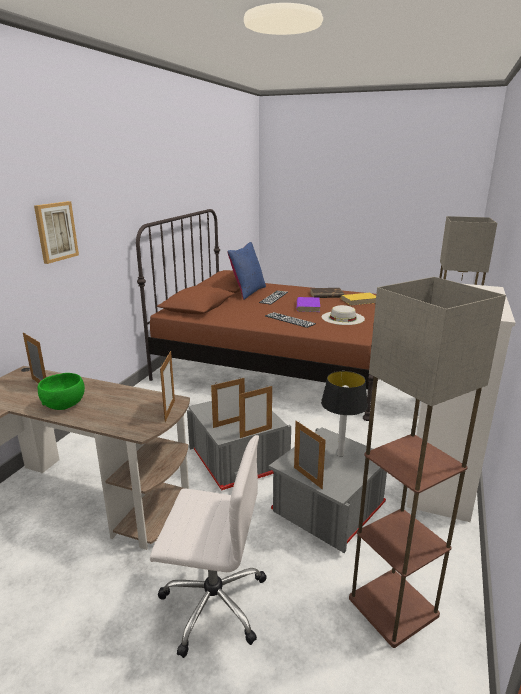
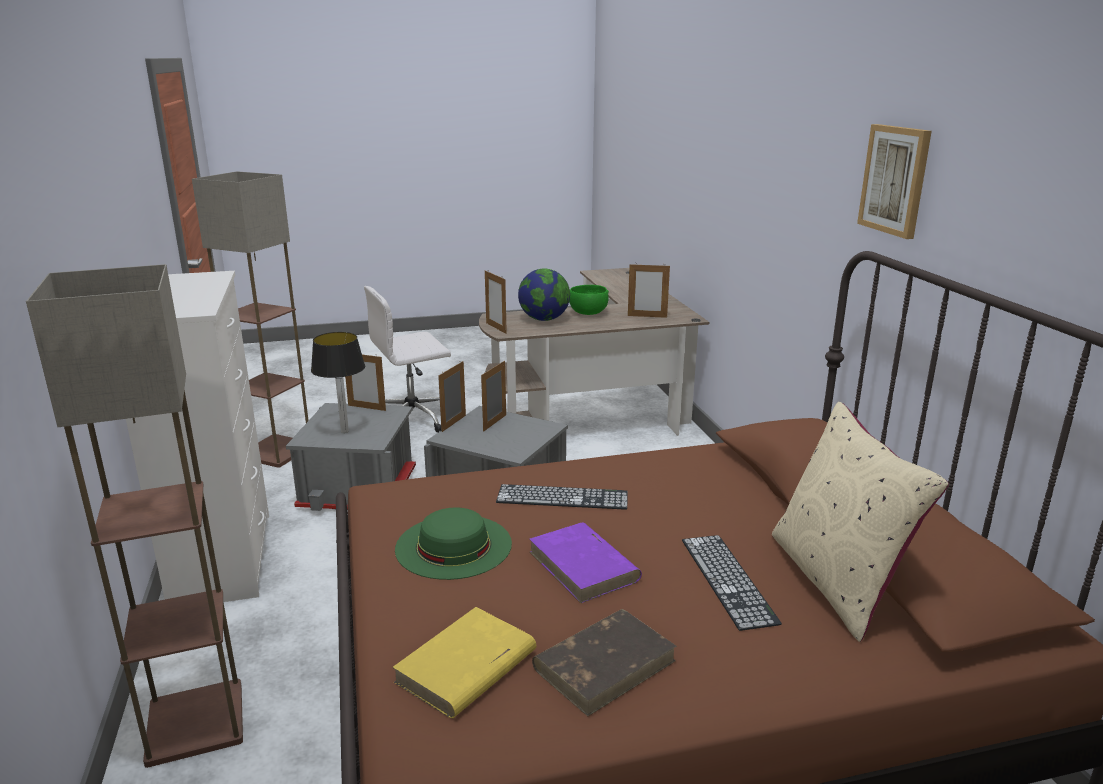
camera: 145 degrees right, 0 degrees up
picture [34,201,79,264] -> picture moved to [857,124,932,239]
blue pillow [227,242,266,299] -> beige pillow [772,402,949,642]
white hat [322,305,365,325] -> green hat [395,508,512,580]
none -> globe [518,269,570,321]

